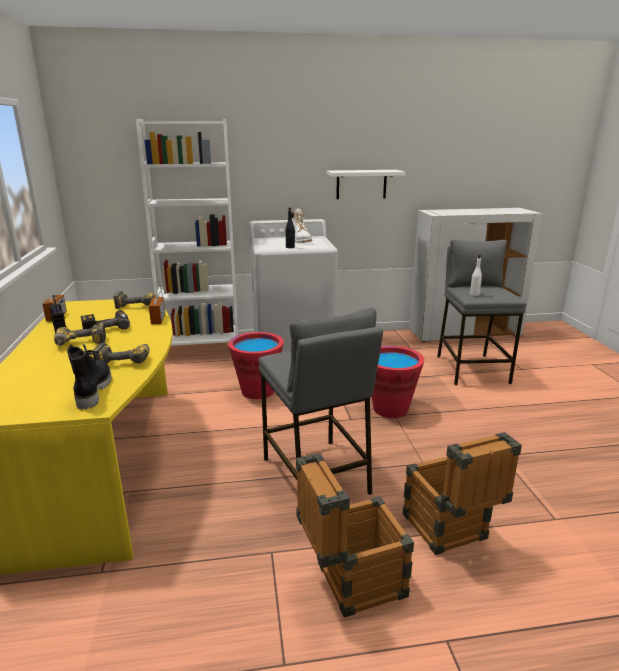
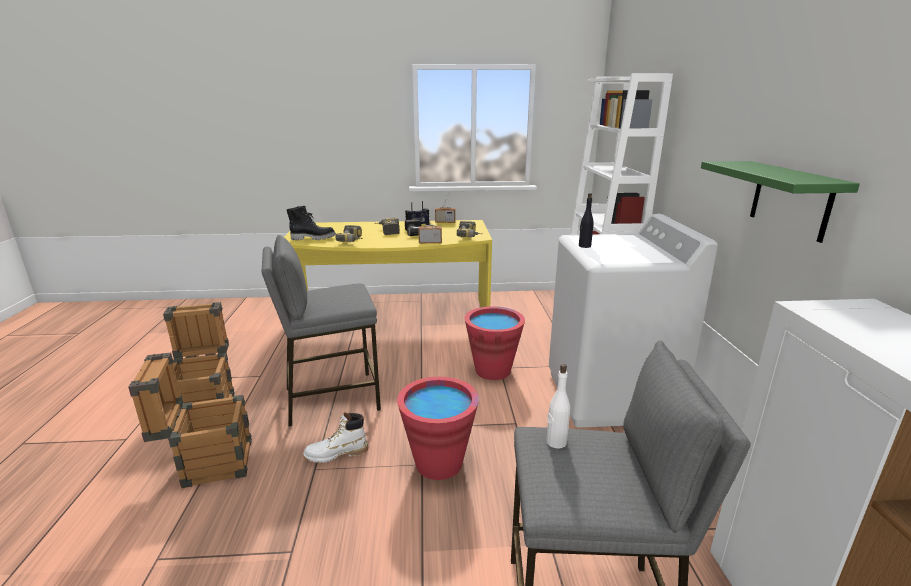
camera: 95 degrees right, 0 degrees up
white boot [292,209,312,243] -> white boot moved to [303,412,368,463]
white shelf [327,170,406,199] -> green shelf [701,161,860,243]

